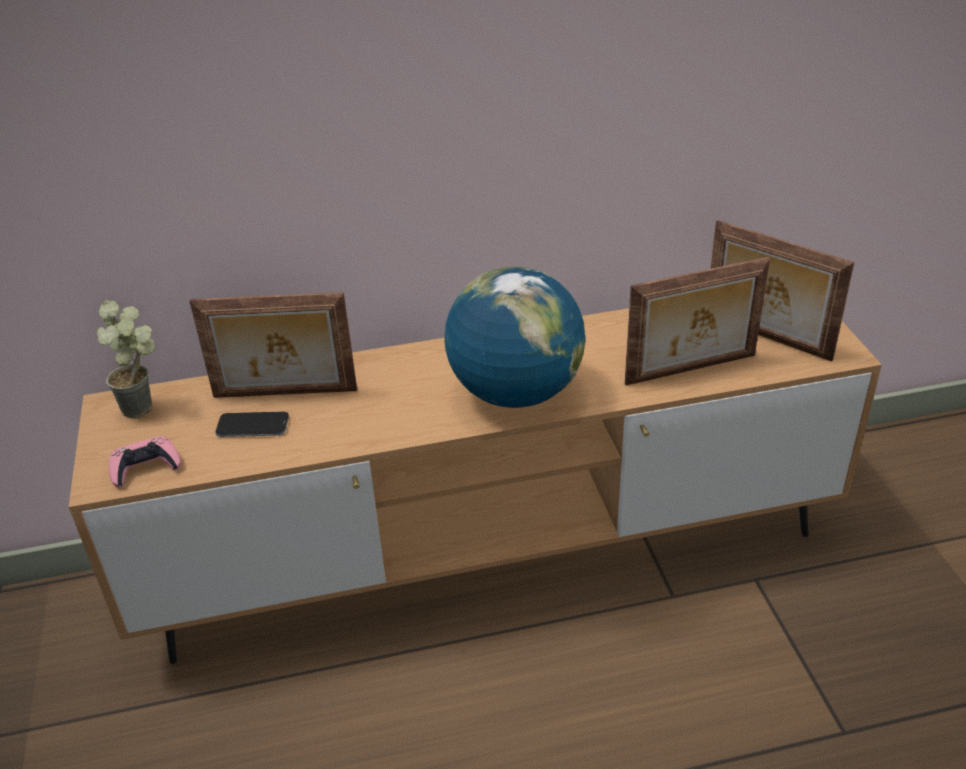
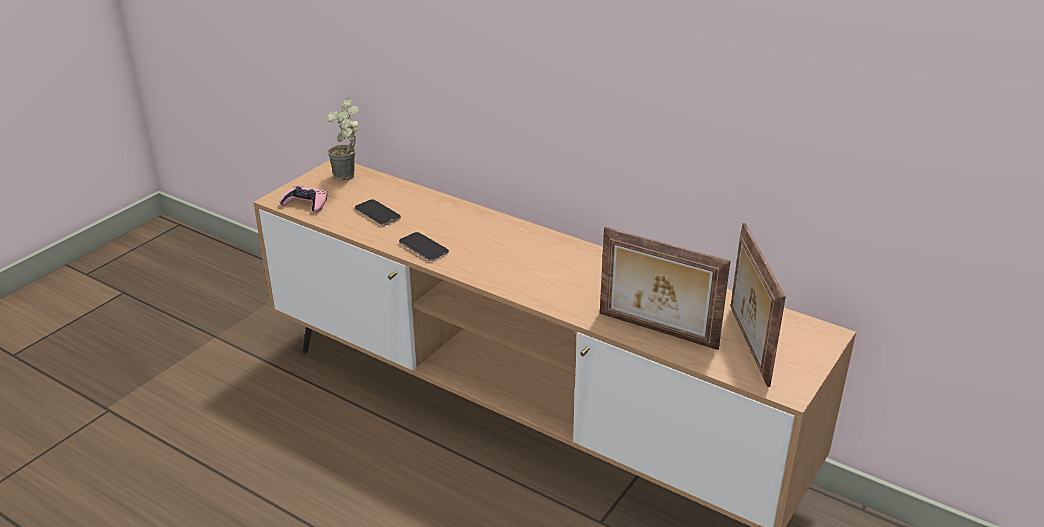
camera: 45 degrees right, 5 degrees down
picture frame [190,292,357,398] -> none
globe [444,267,585,408] -> none
none -> phone [399,232,449,261]

